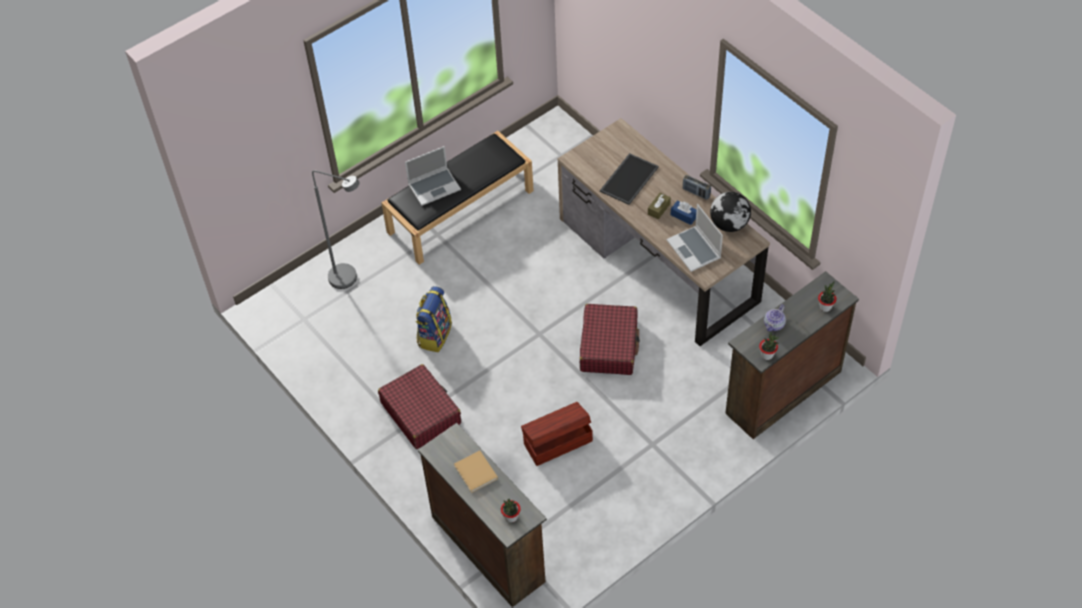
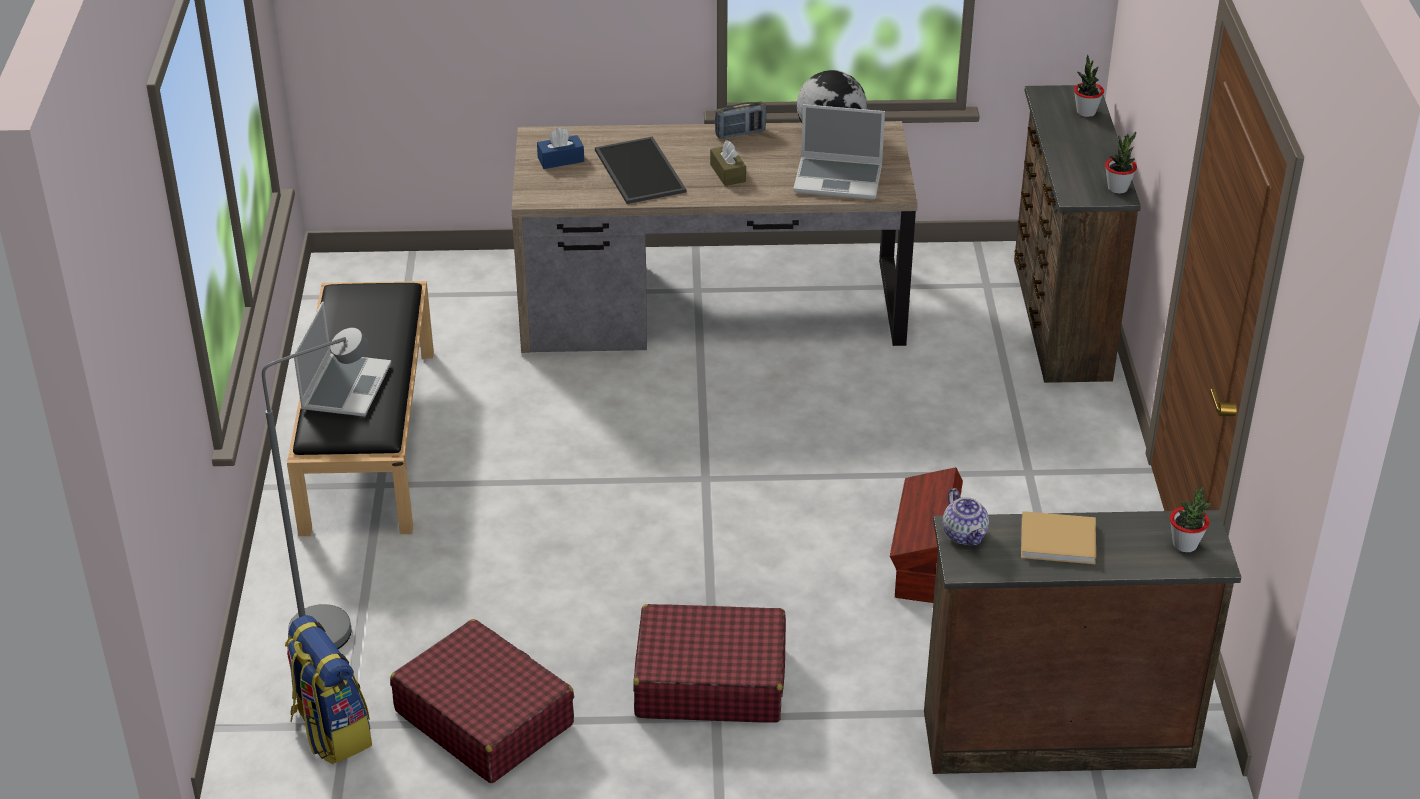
camera: 55 degrees left, 15 degrees down
backpack [416,286,452,352] -> backpack moved to [285,615,372,764]
red suitcase [580,304,640,375] -> red suitcase moved to [390,619,574,783]
blue tissue box [671,201,697,225] -> blue tissue box moved to [537,127,584,169]
teapot [764,304,786,331] -> teapot moved to [943,488,989,546]

